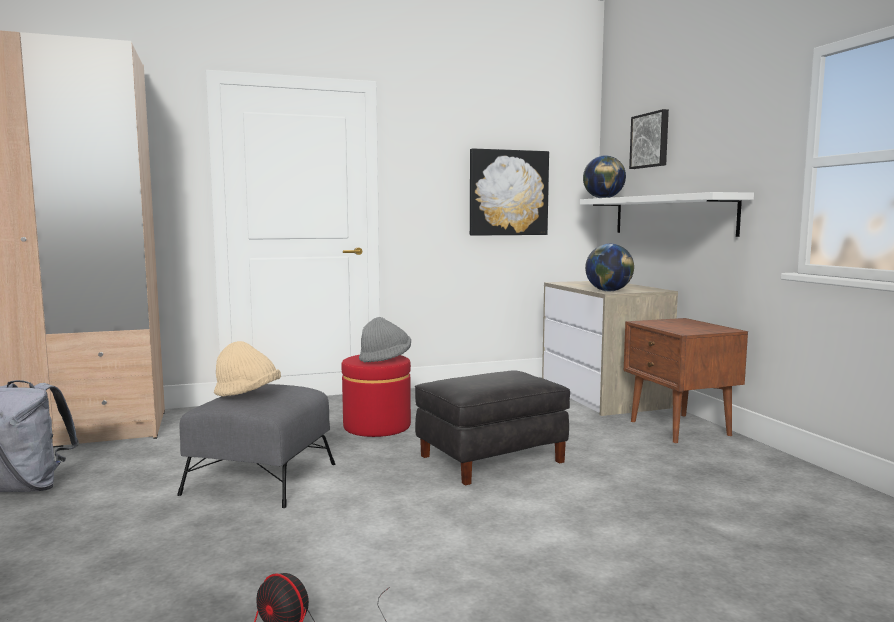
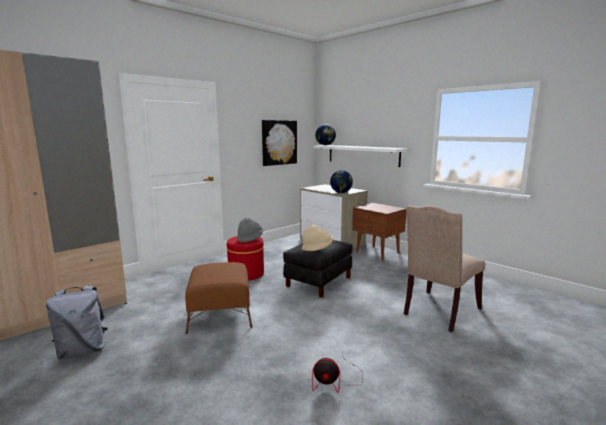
camera: 25 degrees left, 5 degrees up
grey ottoman [177,384,335,508] -> brown ottoman [185,262,252,334]
beige hat [214,341,281,396] -> beige hat moved to [302,225,333,251]
picture [629,109,669,169] -> none
none -> beige chair [404,206,486,332]

